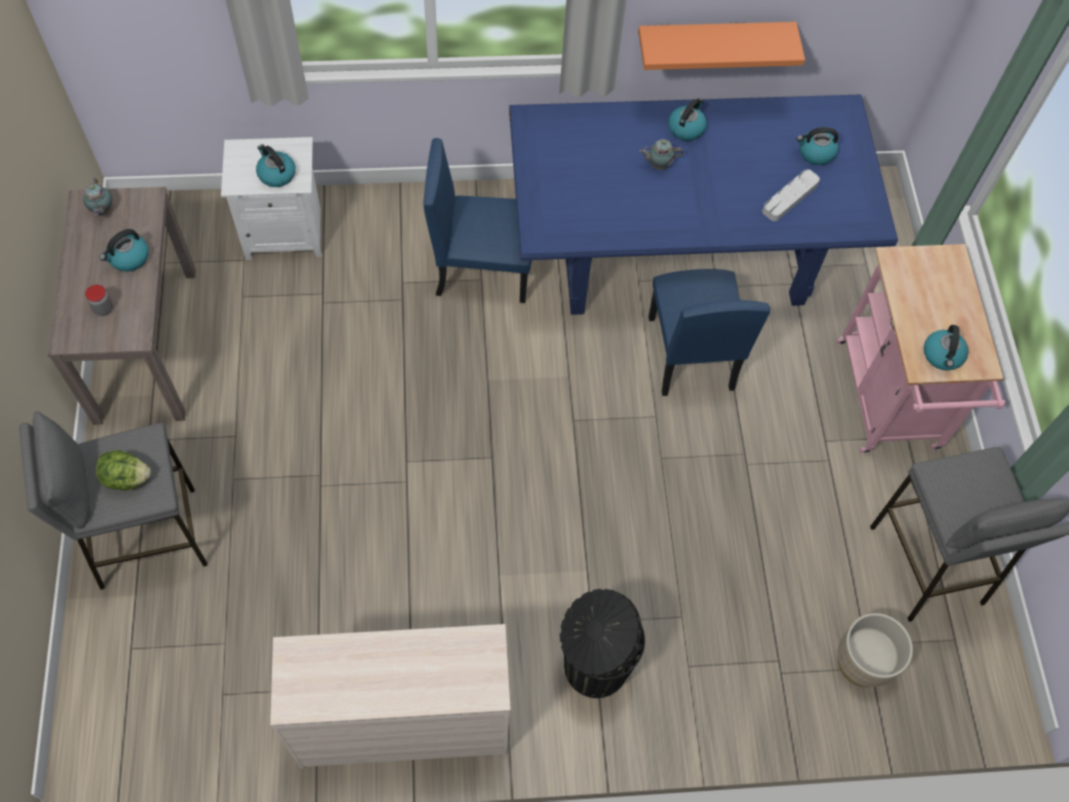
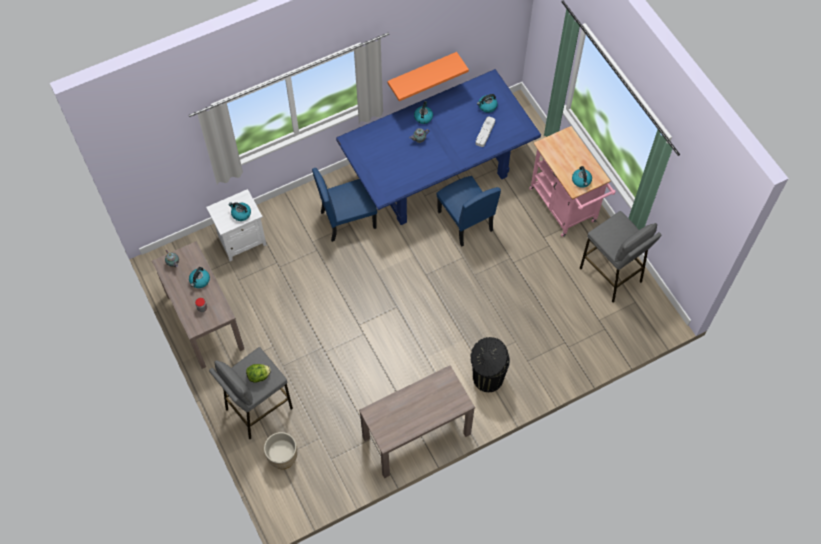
camera: 20 degrees left, 0 degrees up
beige dresser [270,624,511,769] -> brown console table [359,365,475,478]
beige planter [838,613,913,687] -> beige planter moved to [264,432,297,469]

